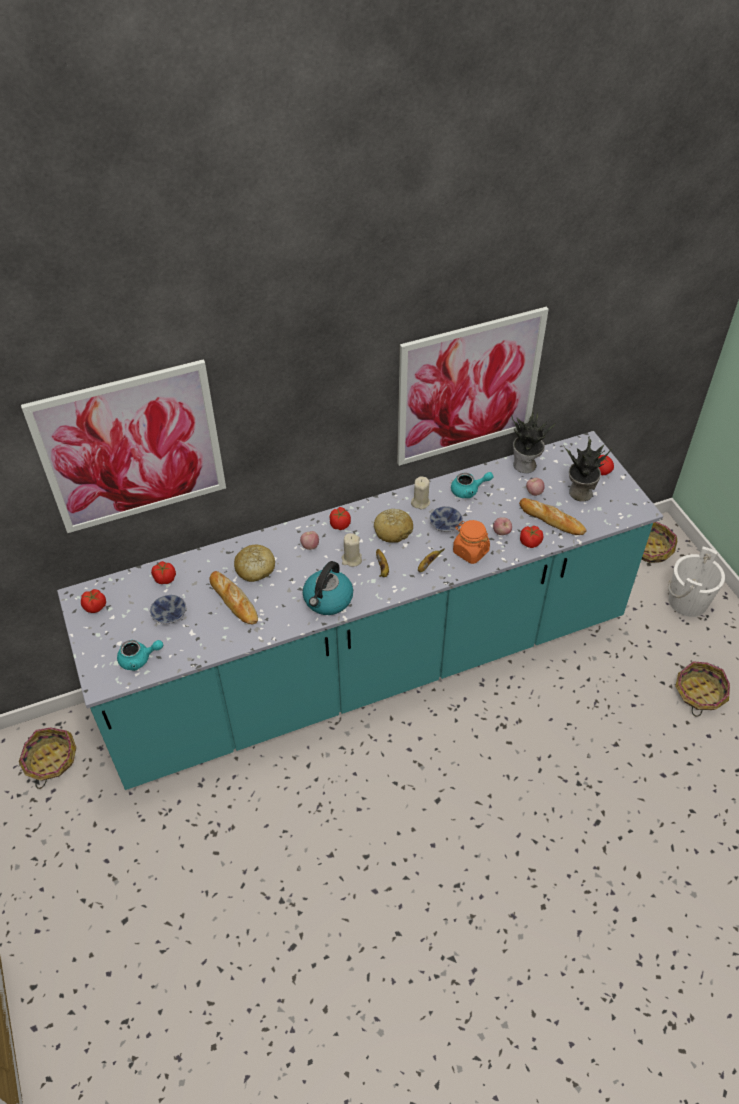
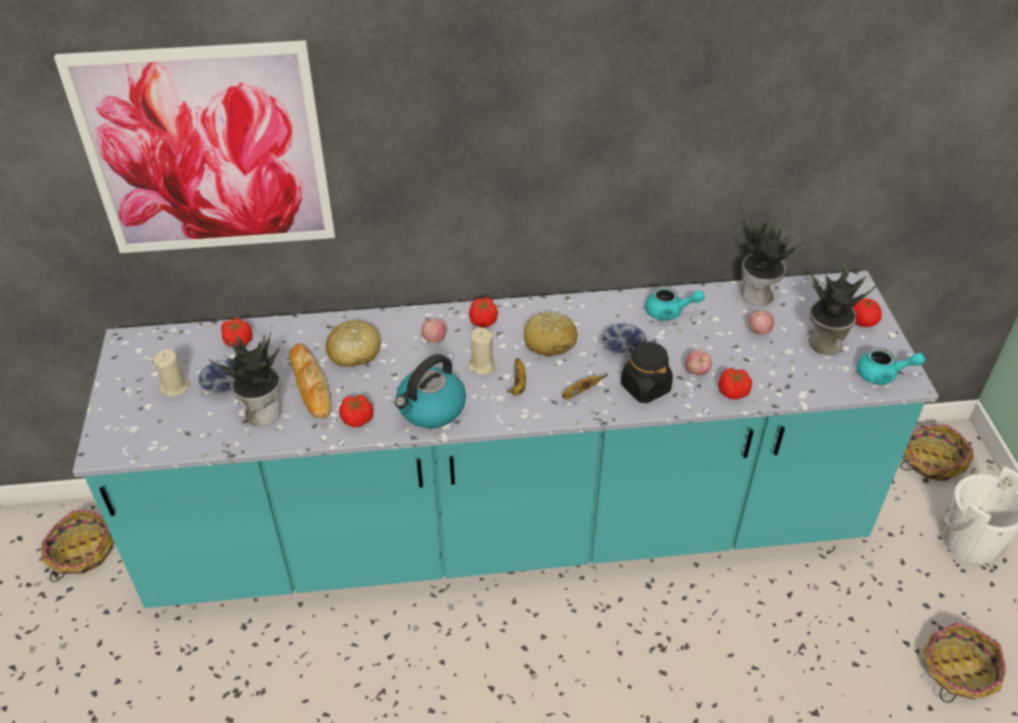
camera: 15 degrees right, 5 degrees down
tomato [81,589,106,613] -> tomato moved to [339,395,373,427]
turquoise teapot [117,640,163,671] -> turquoise teapot moved to [857,347,925,385]
picture [397,307,549,466] -> none
beige candle [411,476,430,509] -> beige candle moved to [153,349,189,398]
orange jar [453,520,490,564] -> black jar [621,341,673,403]
bread [519,498,586,535] -> none
none -> potted plant [208,331,281,426]

